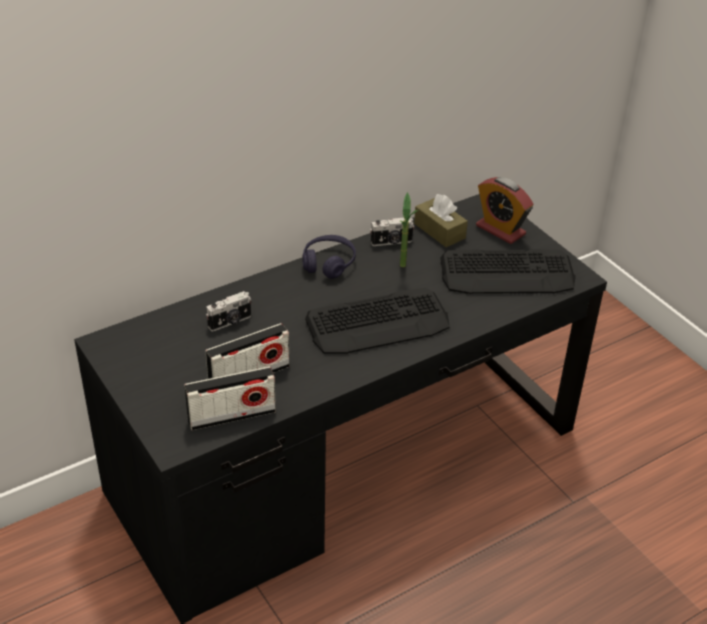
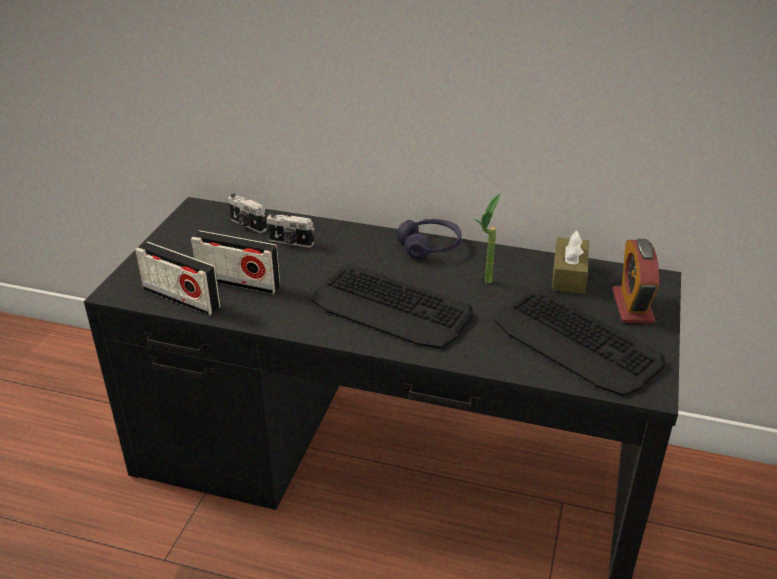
camera: 50 degrees right, 5 degrees down
camera [370,217,415,246] -> camera moved to [228,193,267,233]

